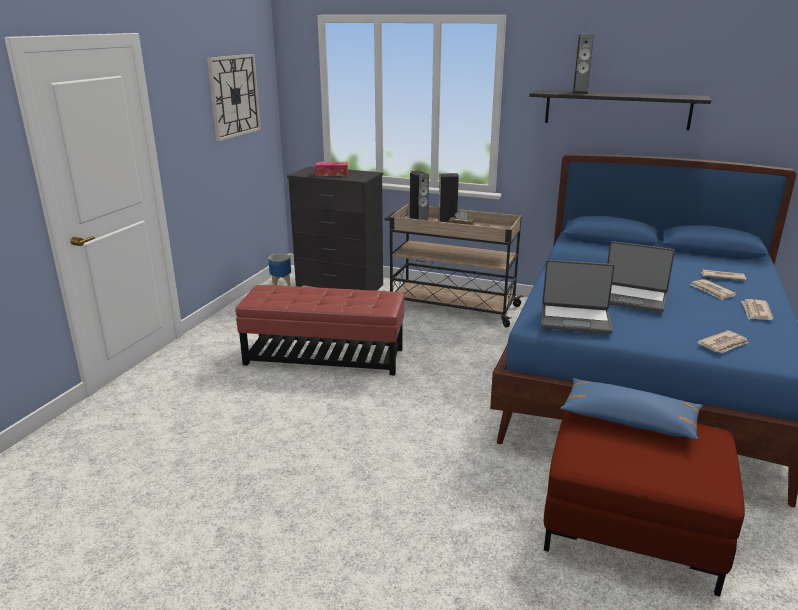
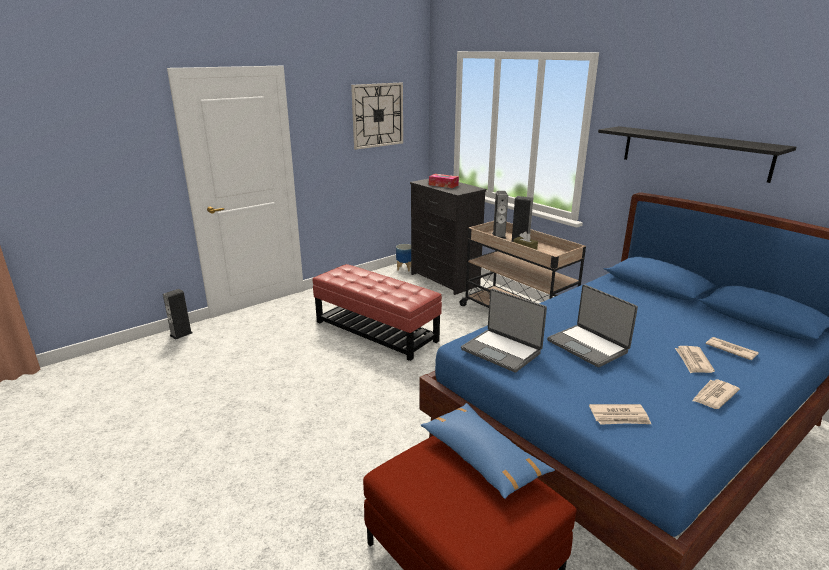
camera: 30 degrees right, 0 degrees up
speaker [572,33,594,94] -> speaker moved to [163,289,193,340]

